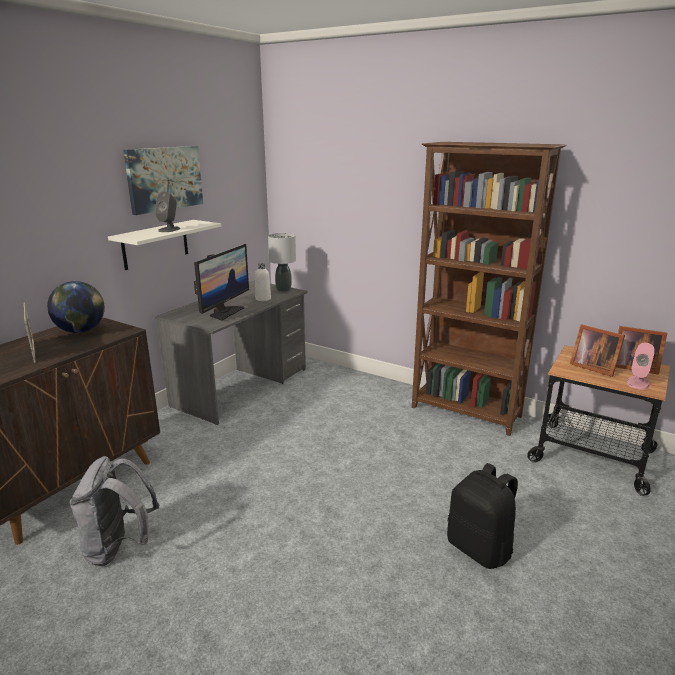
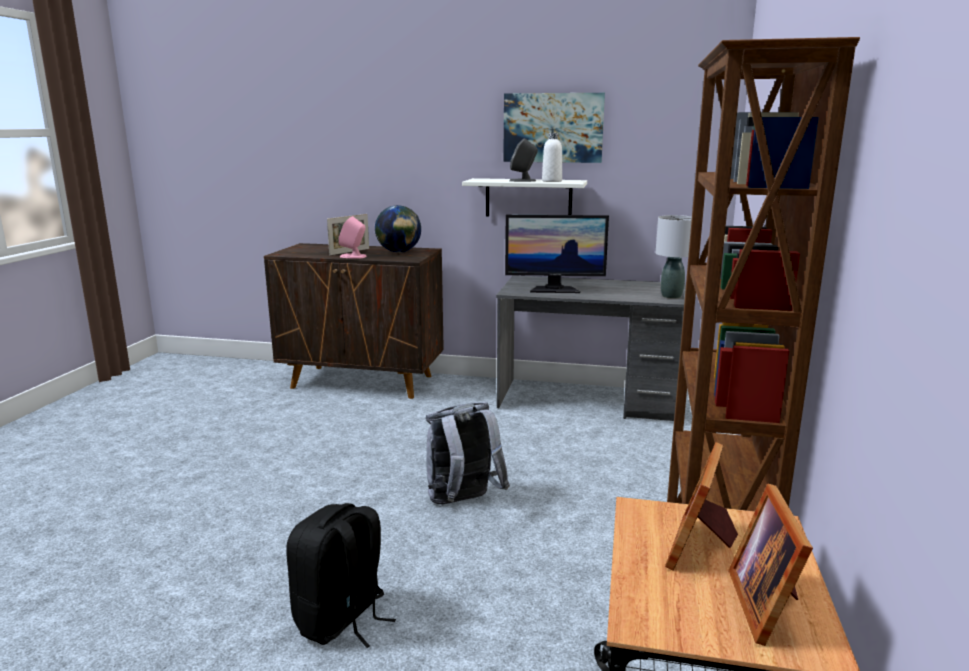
camera: 70 degrees right, 5 degrees down
grey backpack [70,456,159,566] -> grey backpack moved to [426,402,510,504]
white bottle [255,263,271,301] -> white bottle moved to [542,133,562,182]
pink speaker [627,343,655,390] -> pink speaker moved to [338,216,367,259]

